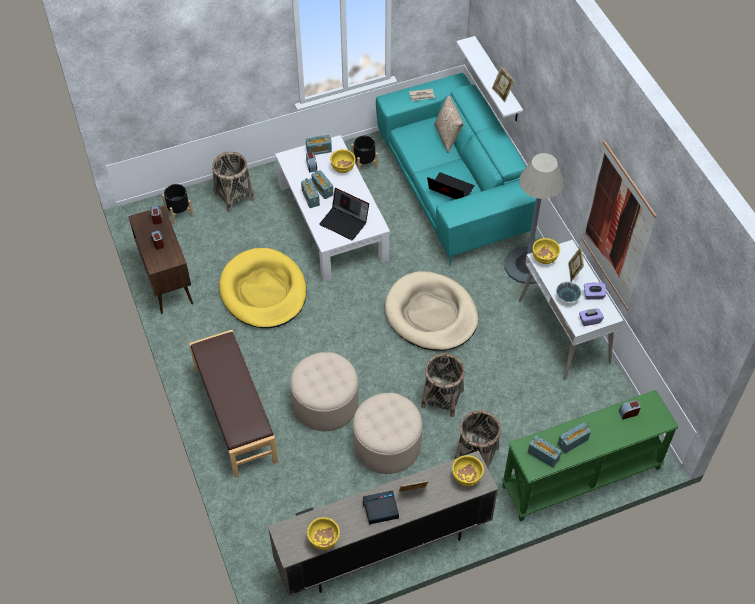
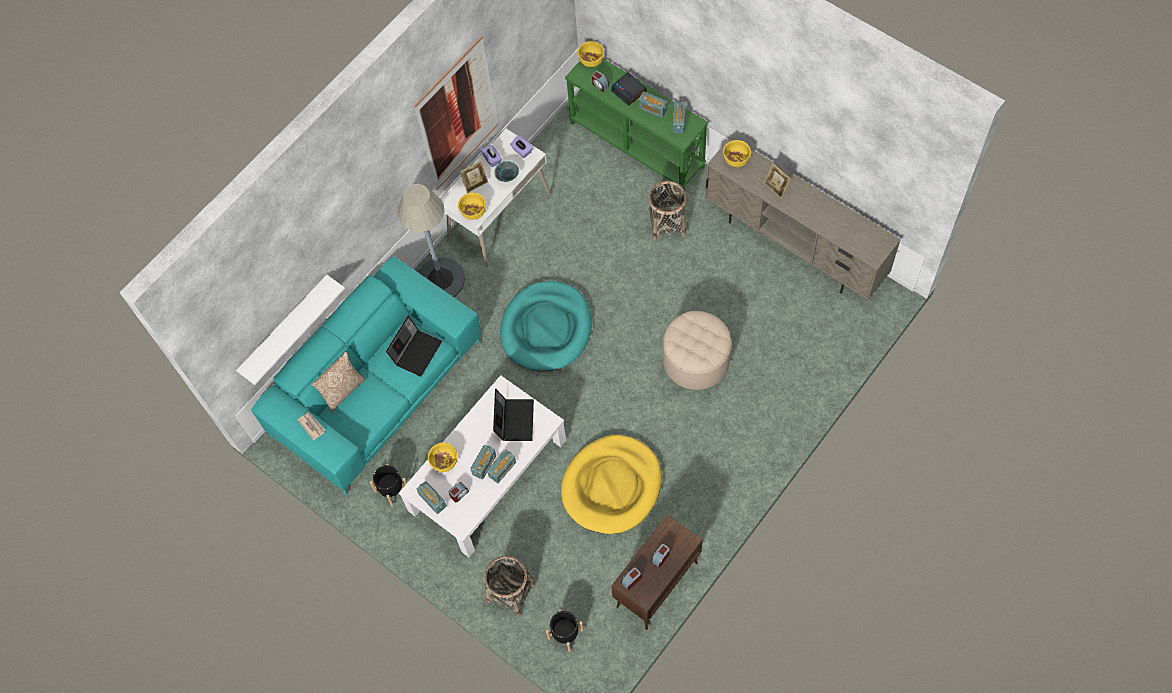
camera: 115 degrees left, 10 degrees up
brown bench [189,330,279,478] -> none
yellow bowl [307,517,340,550] -> yellow bowl moved to [577,41,604,67]
beige ottoman [353,393,422,474] -> none
alarm clock [363,490,399,525] -> alarm clock moved to [611,72,647,106]
beige dog bed [385,271,478,351] -> turquoise dog bed [500,281,592,371]
basket [421,353,465,417] -> none
laptop [427,172,474,199] -> laptop turned 150 degrees counterclockwise [386,316,442,377]
picture frame [492,67,514,102] -> none

